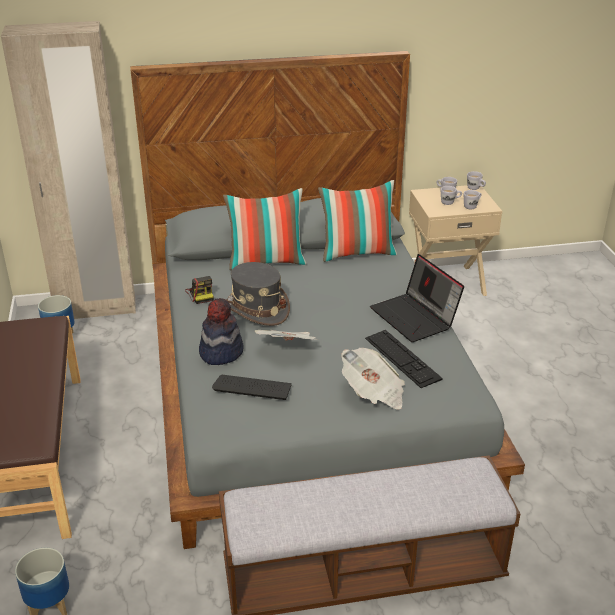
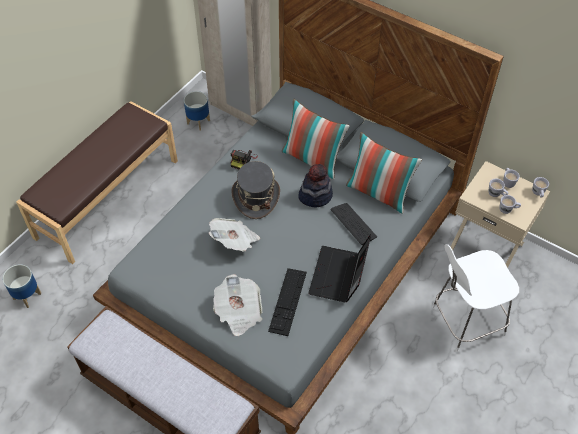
camera: 45 degrees right, 20 degrees up
hat [199,298,244,365] -> hat moved to [298,164,333,208]
keyboard [212,375,292,400] -> keyboard moved to [331,203,377,245]
none -> white chair [432,244,519,352]

